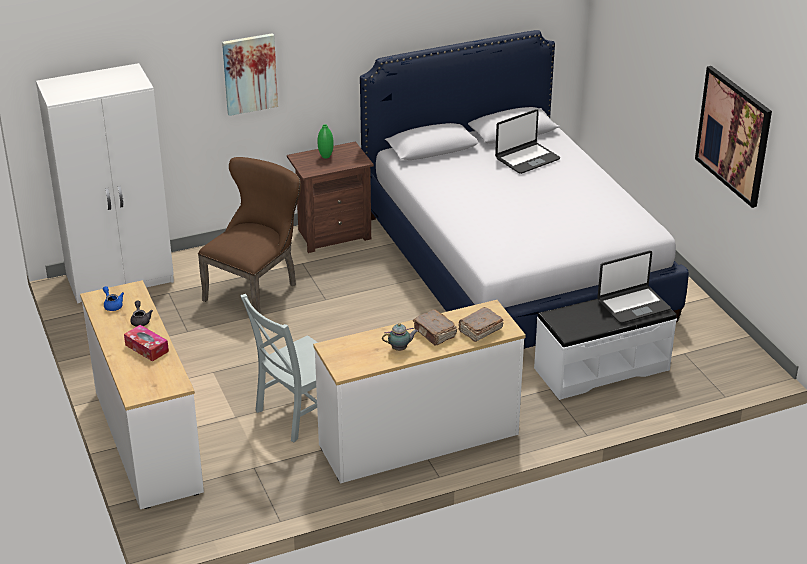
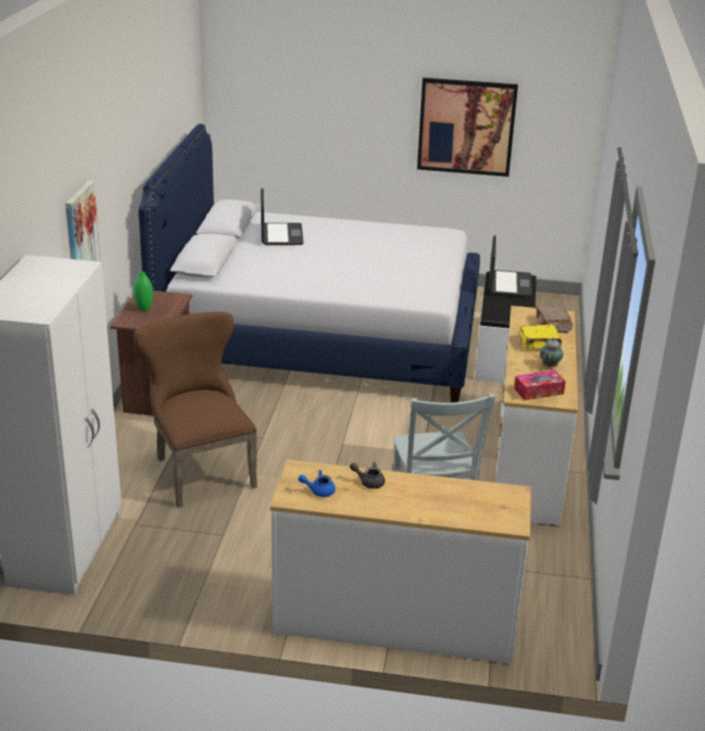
camera: 60 degrees left, 5 degrees down
tissue box [124,325,169,362] -> tissue box moved to [514,370,566,400]
brown book [413,309,457,346] -> yellow book [519,324,562,350]

